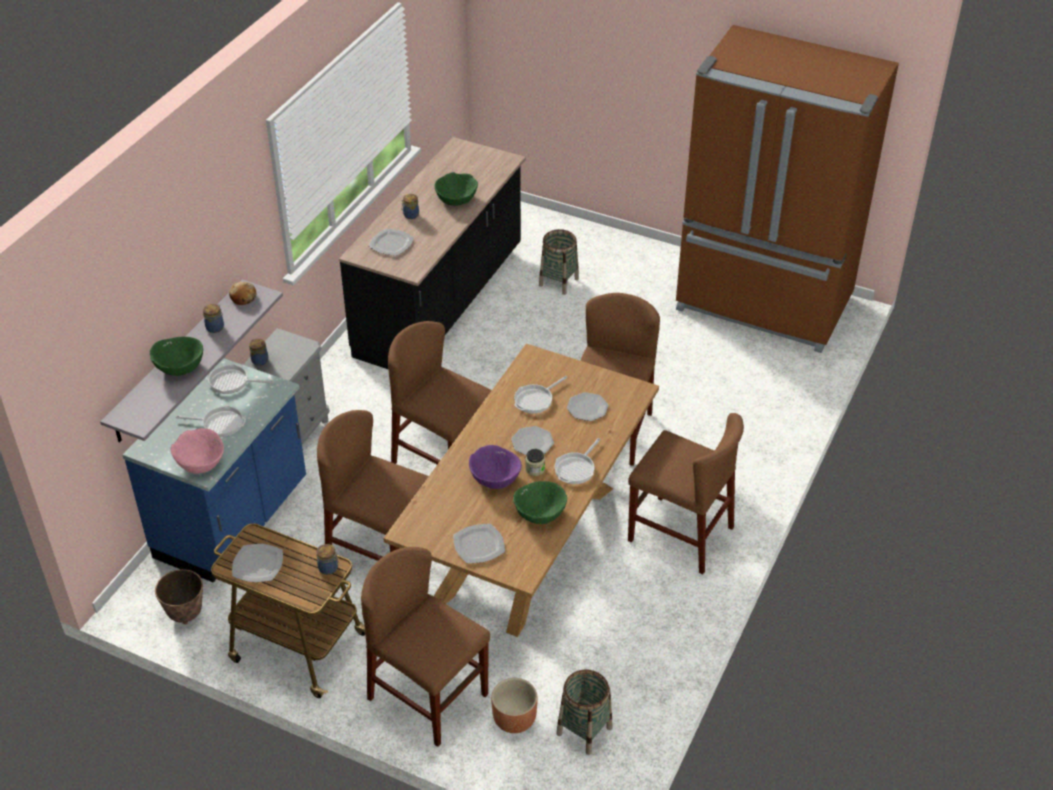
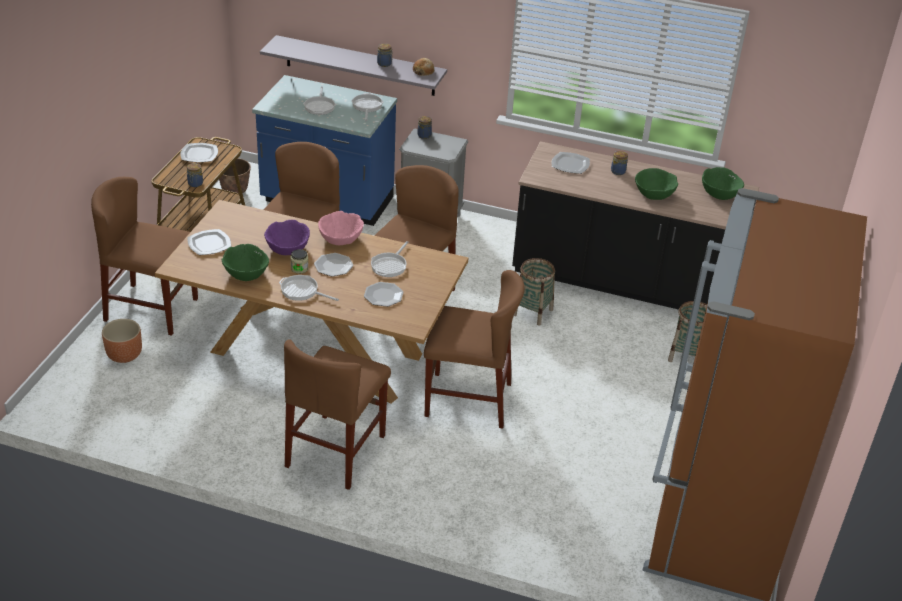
camera: 80 degrees right, 5 degrees down
green bowl [150,337,203,376] -> green bowl moved to [702,167,744,200]
pink bowl [171,428,224,474] -> pink bowl moved to [318,211,364,245]
brown chair [361,547,490,747] -> brown chair turned 105 degrees counterclockwise [91,177,198,336]
frying pan [514,376,567,414] -> frying pan turned 105 degrees counterclockwise [371,241,409,277]
basket [556,670,612,755] -> basket moved to [514,258,555,326]

